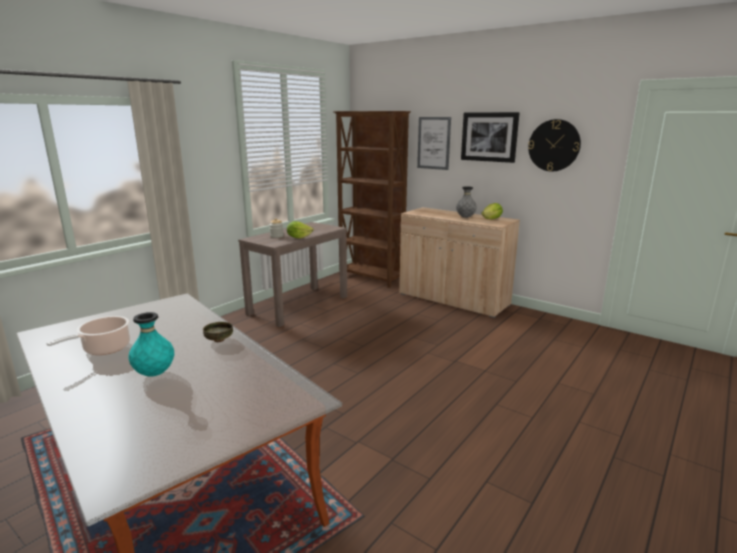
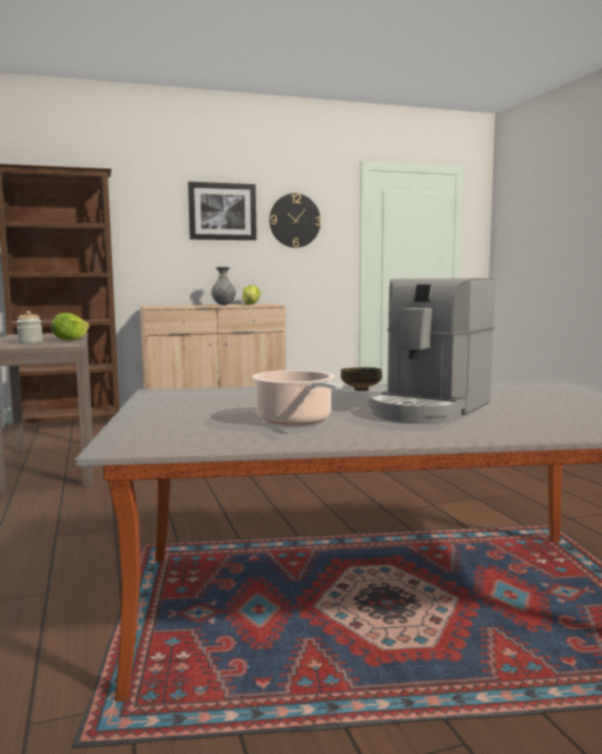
camera: 55 degrees left, 10 degrees down
turquoise vase [128,312,174,377] -> coffee machine [368,278,495,424]
picture [417,117,451,170] -> none

